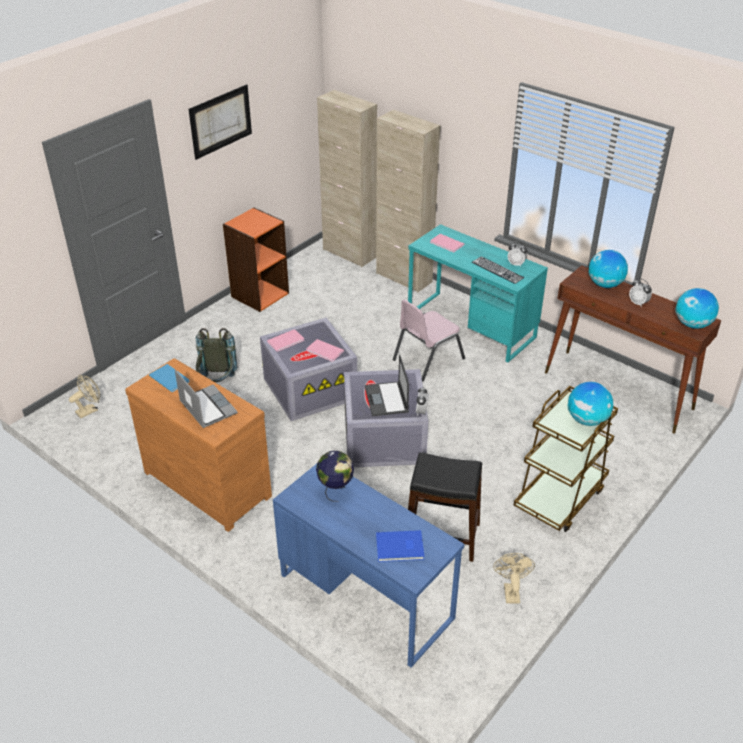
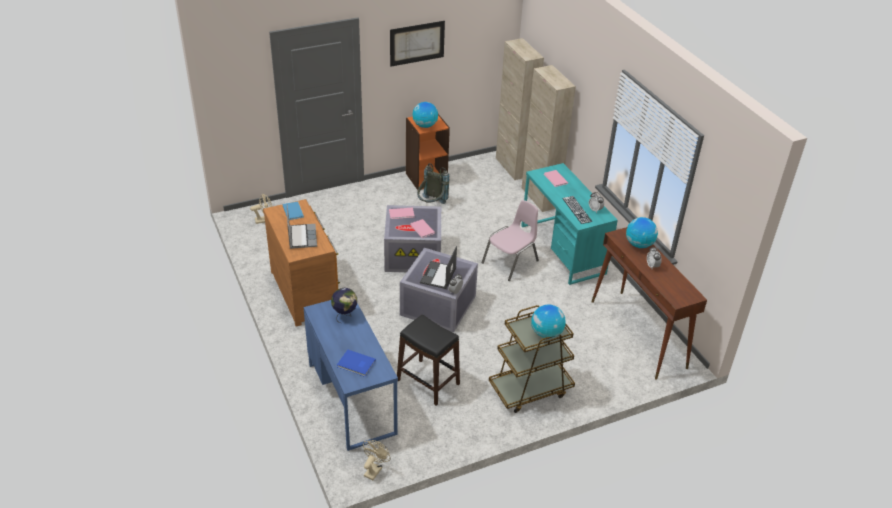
camera: 25 degrees right, 0 degrees up
grey backpack [196,328,238,382] -> grey backpack moved to [417,163,449,204]
pink chair [393,300,465,381] -> pink chair turned 150 degrees clockwise [482,200,539,281]
beige fan [493,553,535,604] -> beige fan moved to [363,440,391,480]
globe [676,288,719,329] -> globe moved to [413,102,438,128]

